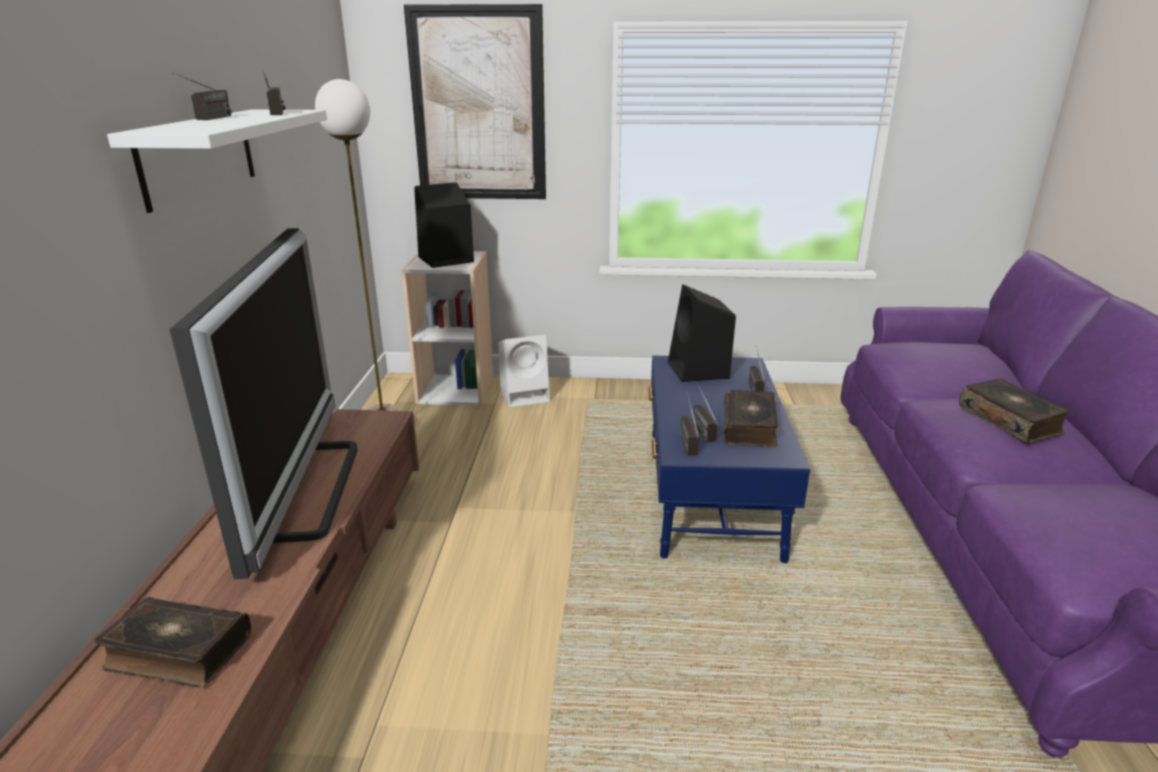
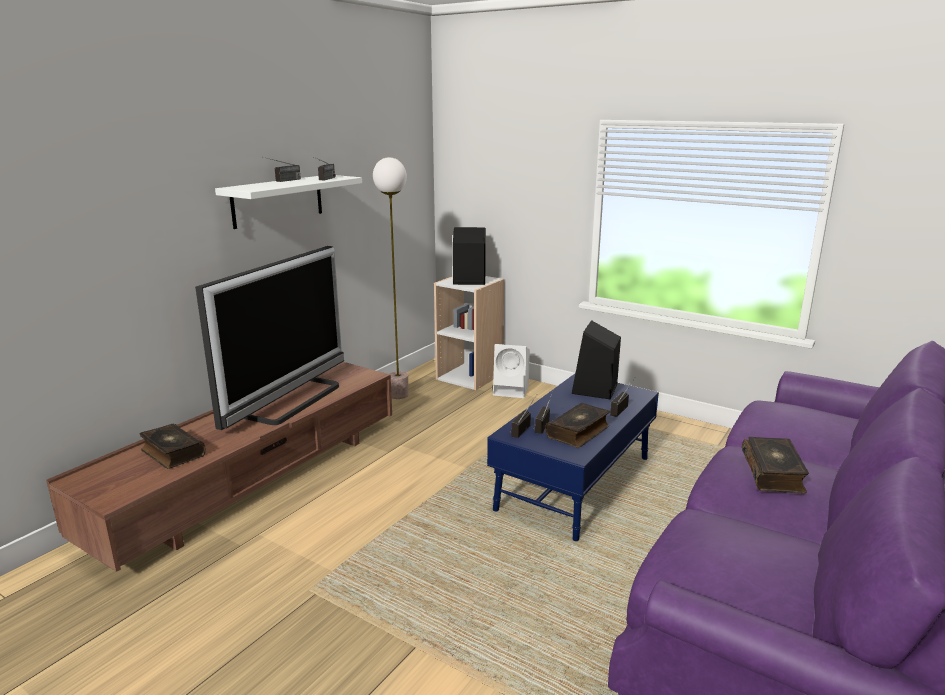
camera: 30 degrees right, 5 degrees down
picture [404,4,546,199] -> none

